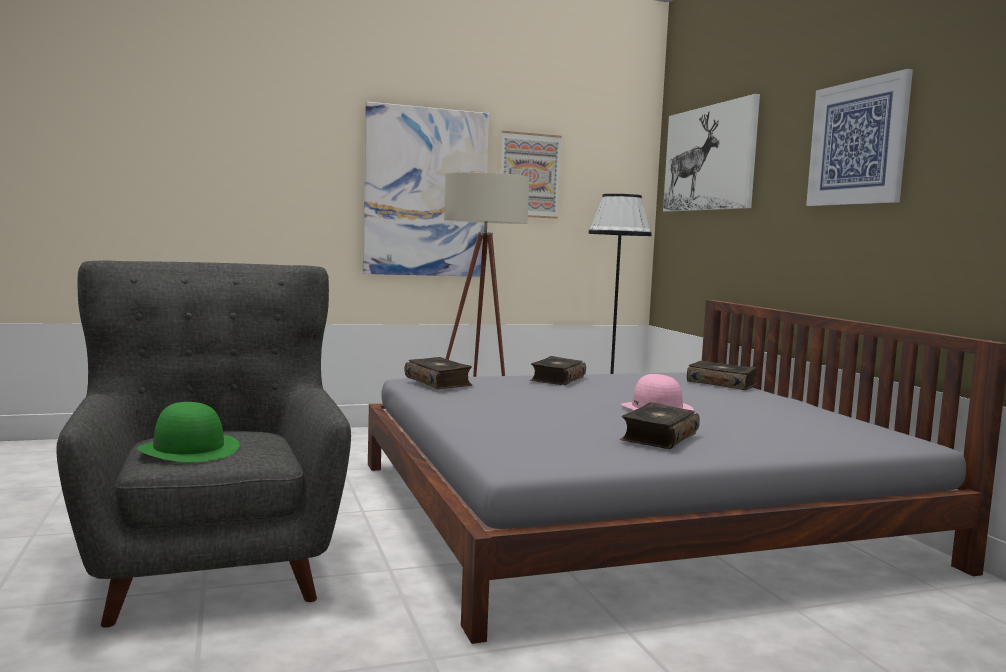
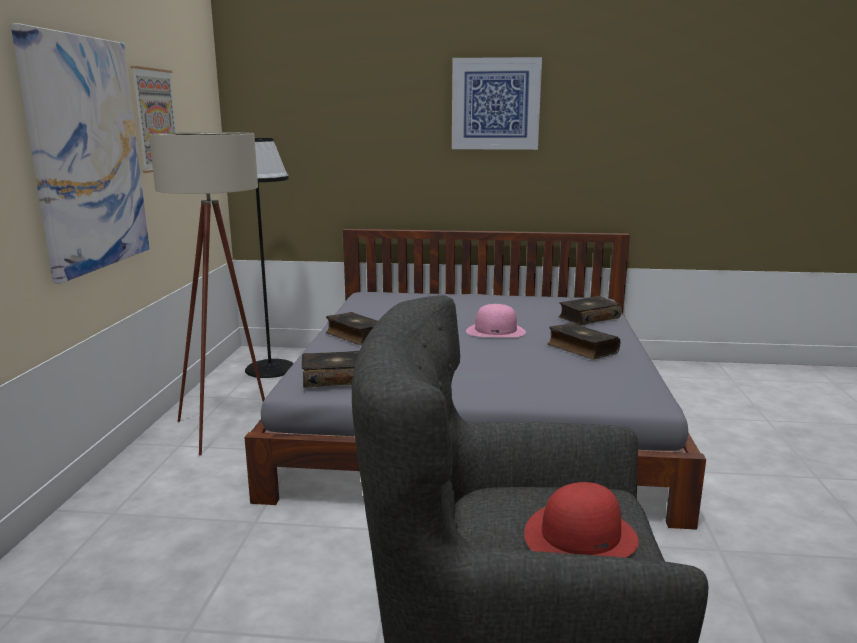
camera: 65 degrees left, 10 degrees up
green hat [137,402,240,462] -> red hat [524,482,639,558]
picture [663,94,760,212] -> none
book [687,361,757,390] -> book moved to [558,296,622,325]

